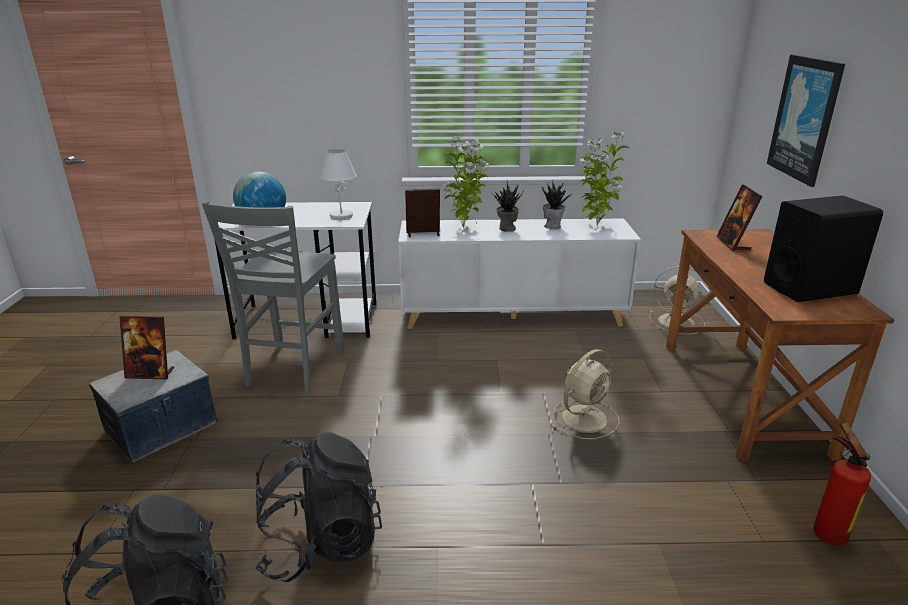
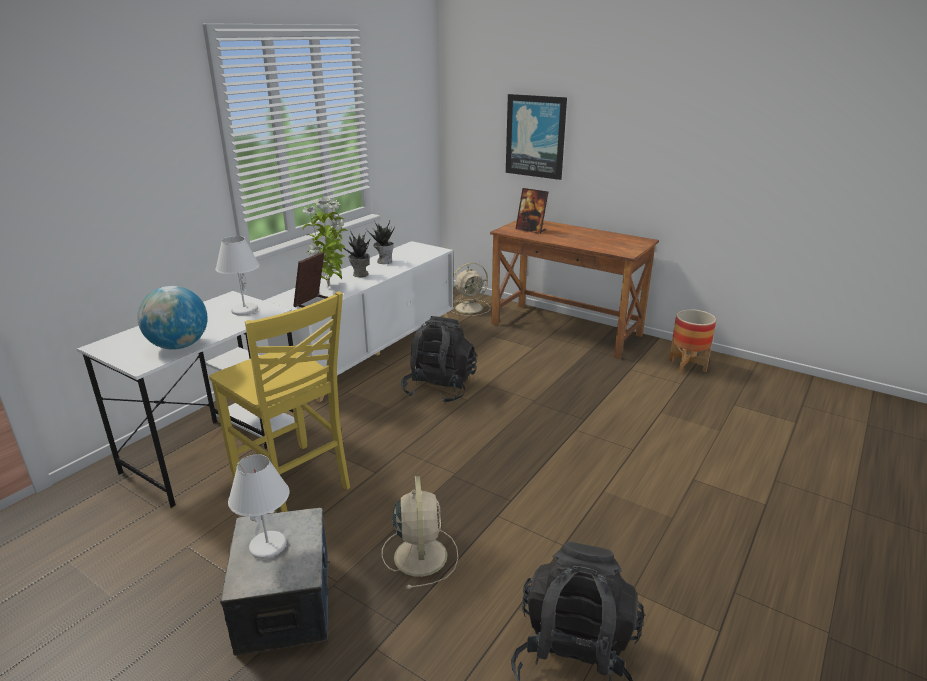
camera: 55 degrees left, 0 degrees up
picture frame [119,316,174,379] -> white table lamp [228,454,289,559]
grey chair [202,201,344,394] -> yellow chair [209,292,350,512]
black backpack [255,432,382,582] -> black backpack moved to [401,316,477,404]
beige fan [550,349,620,439] -> beige fan moved to [382,476,458,589]
potted plant [580,131,629,226] -> none
black speaker [764,195,883,302] -> none
fire extinguisher [813,423,871,546] -> planter [669,309,716,373]

